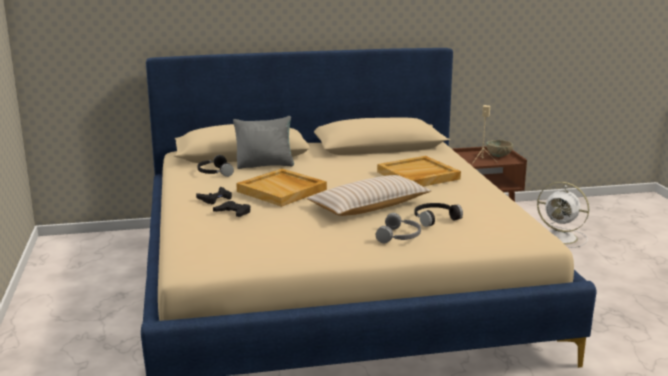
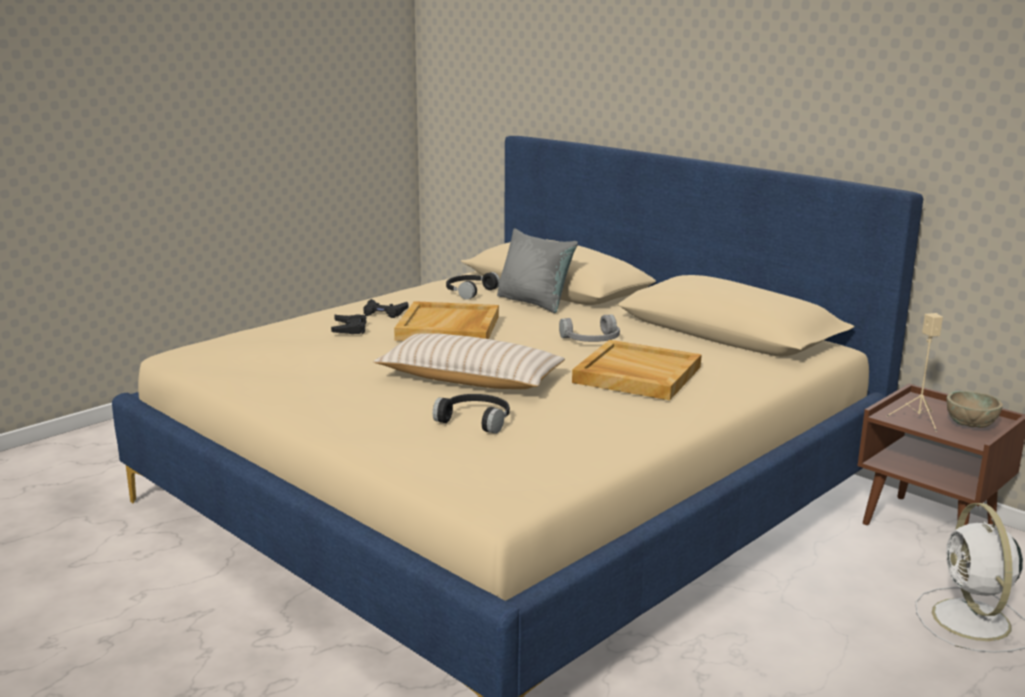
camera: 55 degrees right, 0 degrees up
grey headphones [375,213,421,243] -> grey headphones moved to [559,314,620,342]

